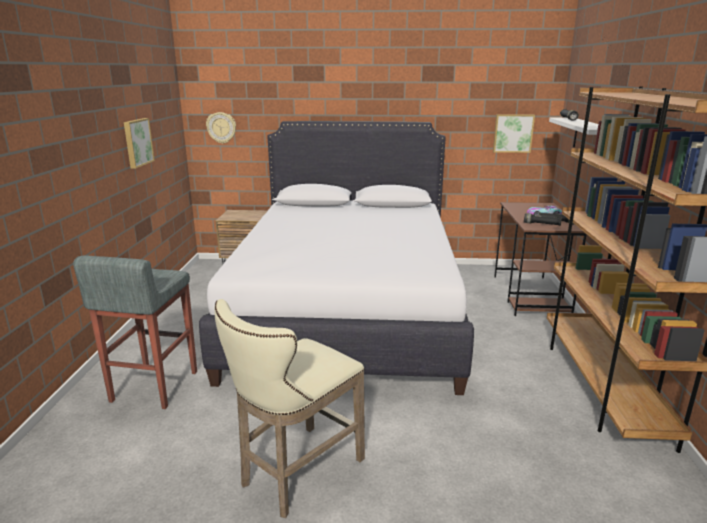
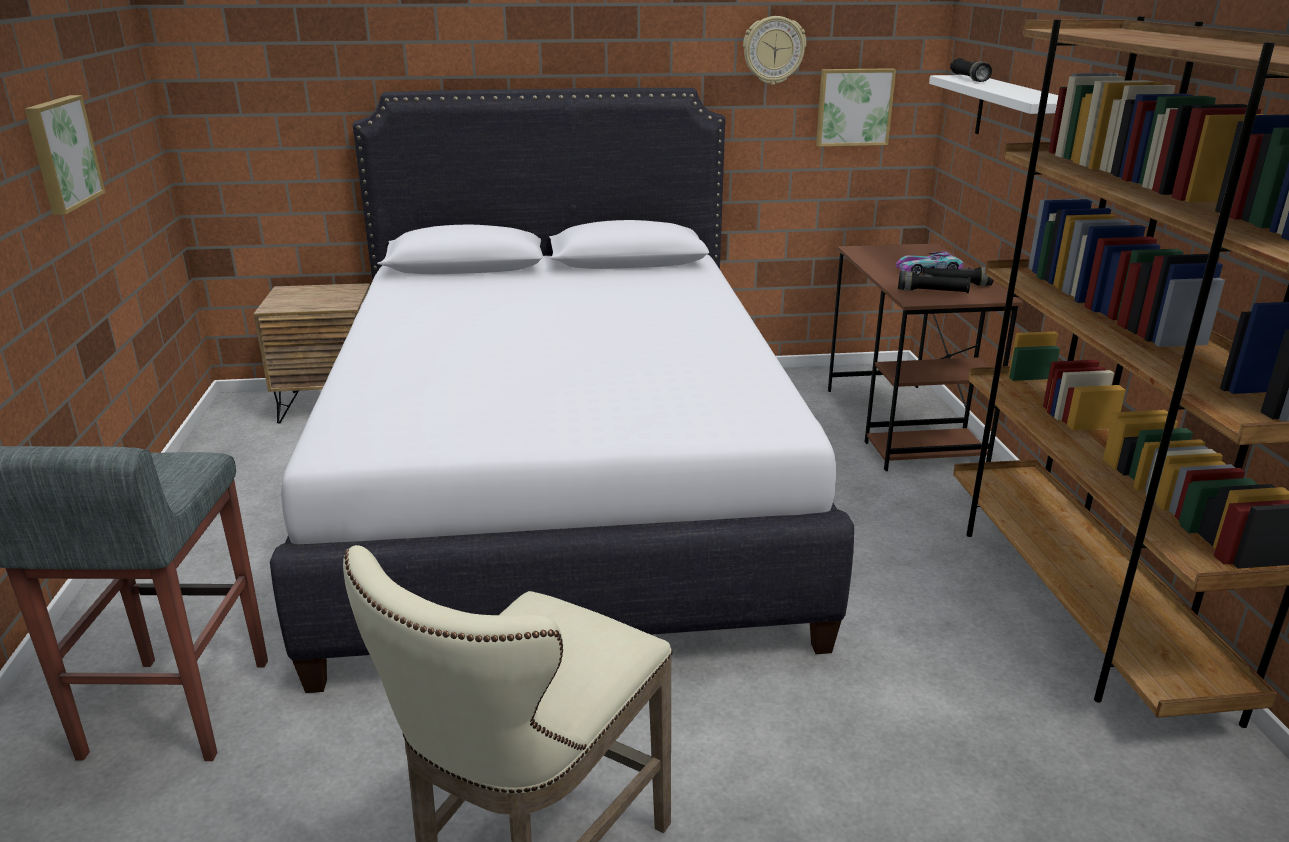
camera: 10 degrees left, 5 degrees up
wall clock [206,112,236,144] -> wall clock moved to [743,16,806,85]

